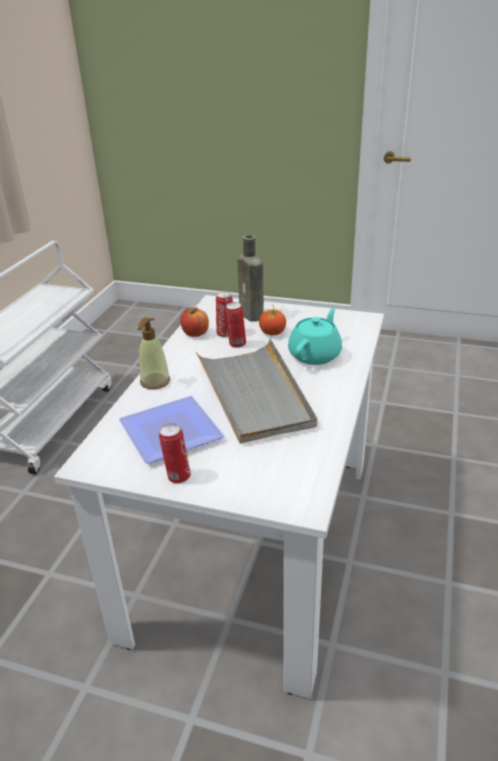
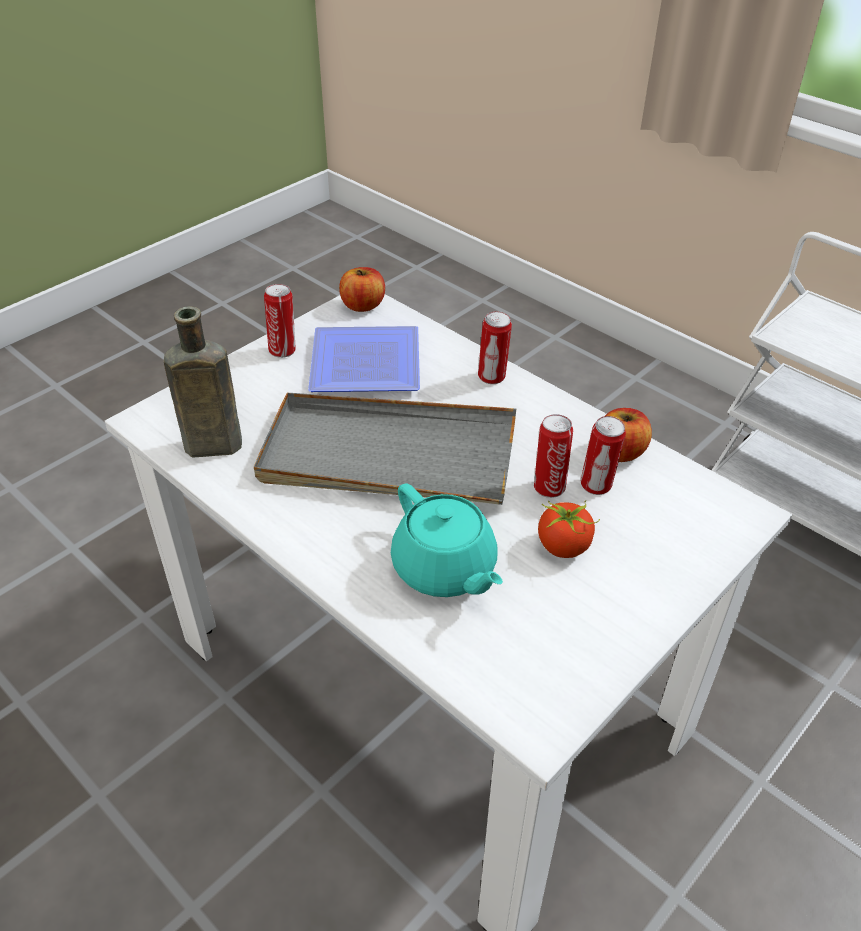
camera: 115 degrees right, 10 degrees up
soap dispenser [138,317,170,389] -> can [478,311,512,384]
brown bottle [237,235,264,322] -> brown bottle moved to [164,306,242,457]
none -> apple [339,267,385,312]

